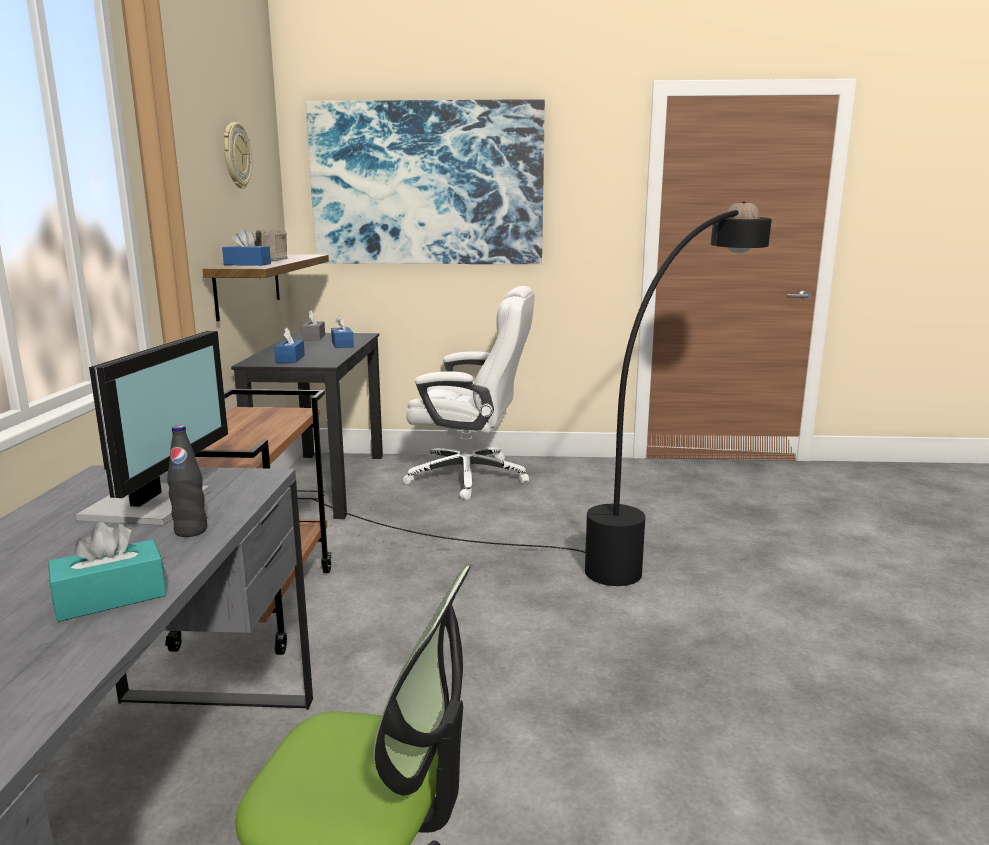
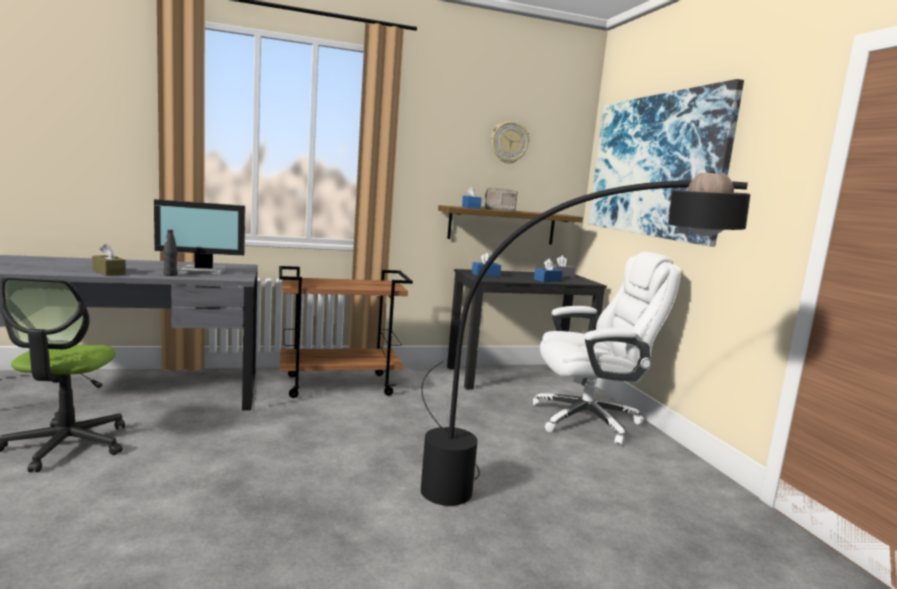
camera: 70 degrees right, 5 degrees down
turquoise tissue box [48,522,167,622] -> brown tissue box [92,243,126,276]
white office chair [403,286,535,500] -> white office chair turned 90 degrees counterclockwise [533,252,681,445]

